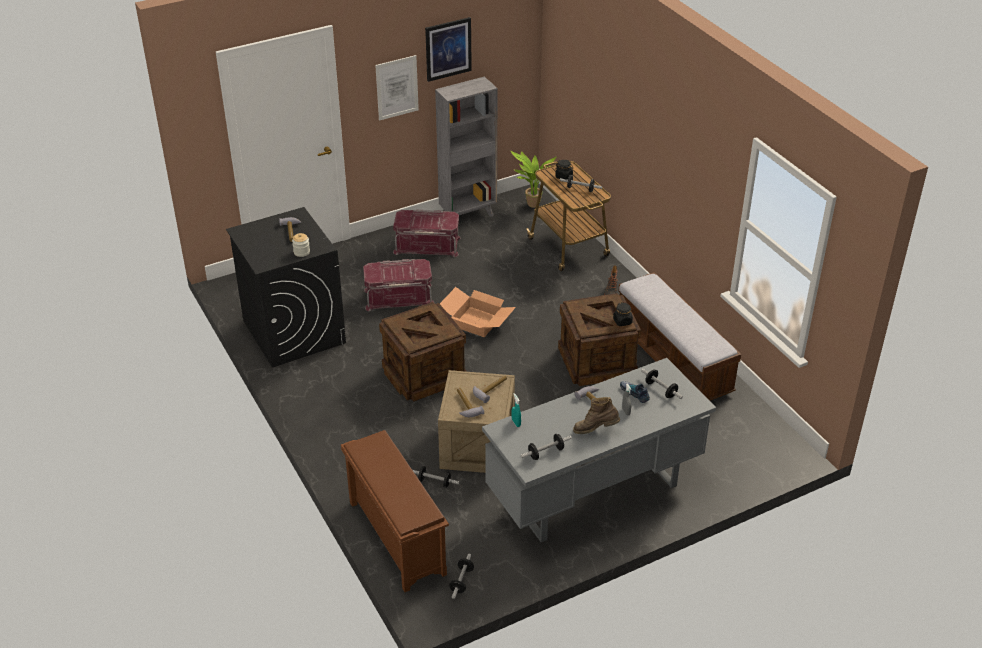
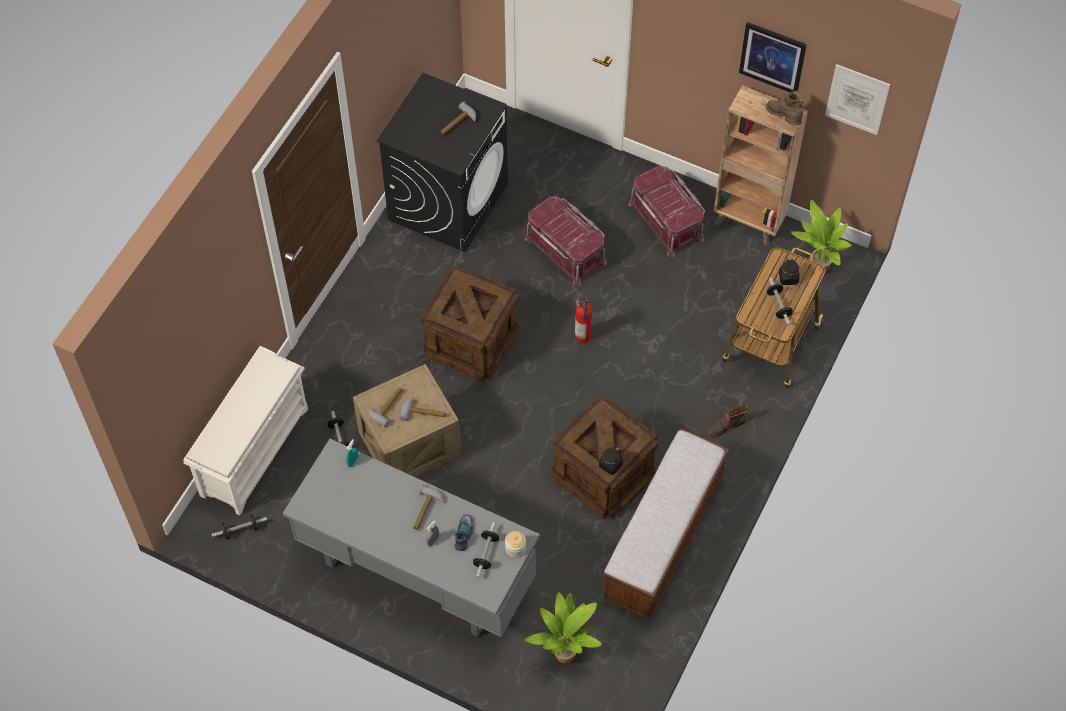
camera: 55 degrees right, 20 degrees up
jar [292,233,310,257] -> jar moved to [505,531,526,558]
brown shoe rack [341,430,449,592] -> white shoe rack [183,346,308,515]
picture [375,55,419,121] -> picture moved to [825,64,890,135]
grey bookcase [435,77,497,217] -> brown bookcase [714,85,808,245]
cardboard box [440,287,516,337] -> fire extinguisher [575,293,592,343]
dumbbell [520,434,572,460] -> none
brown boot [573,397,620,434] -> brown boot moved to [766,91,803,125]
none -> potted plant [524,592,602,663]

